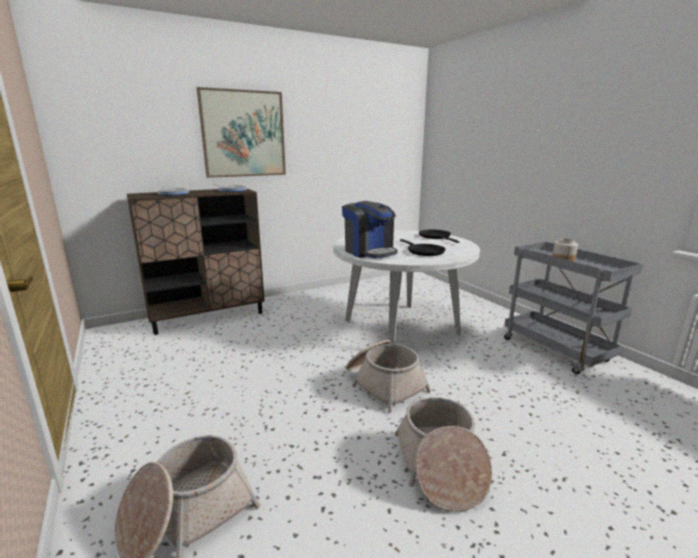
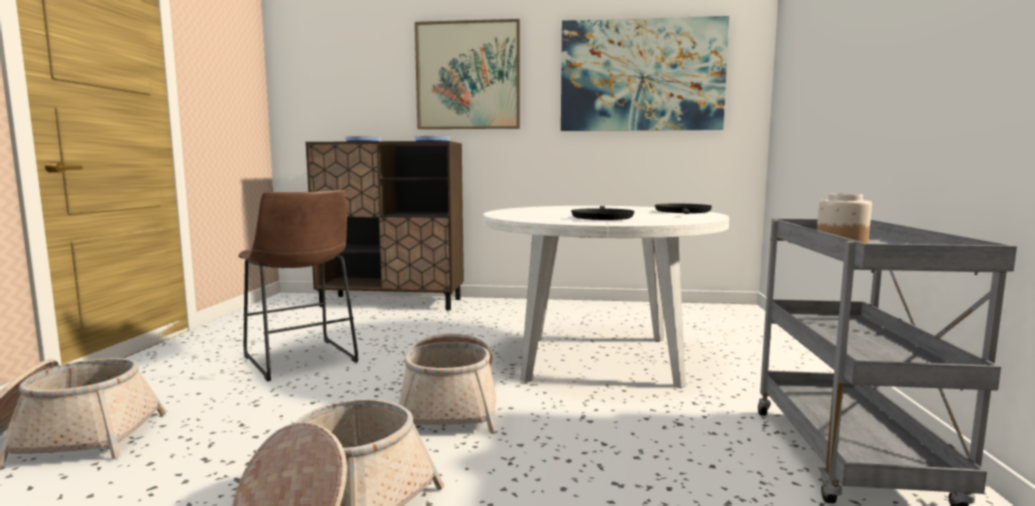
camera: 35 degrees right, 10 degrees down
coffee machine [342,201,398,258] -> none
none -> brown stool [238,190,358,381]
none -> picture [561,16,729,131]

